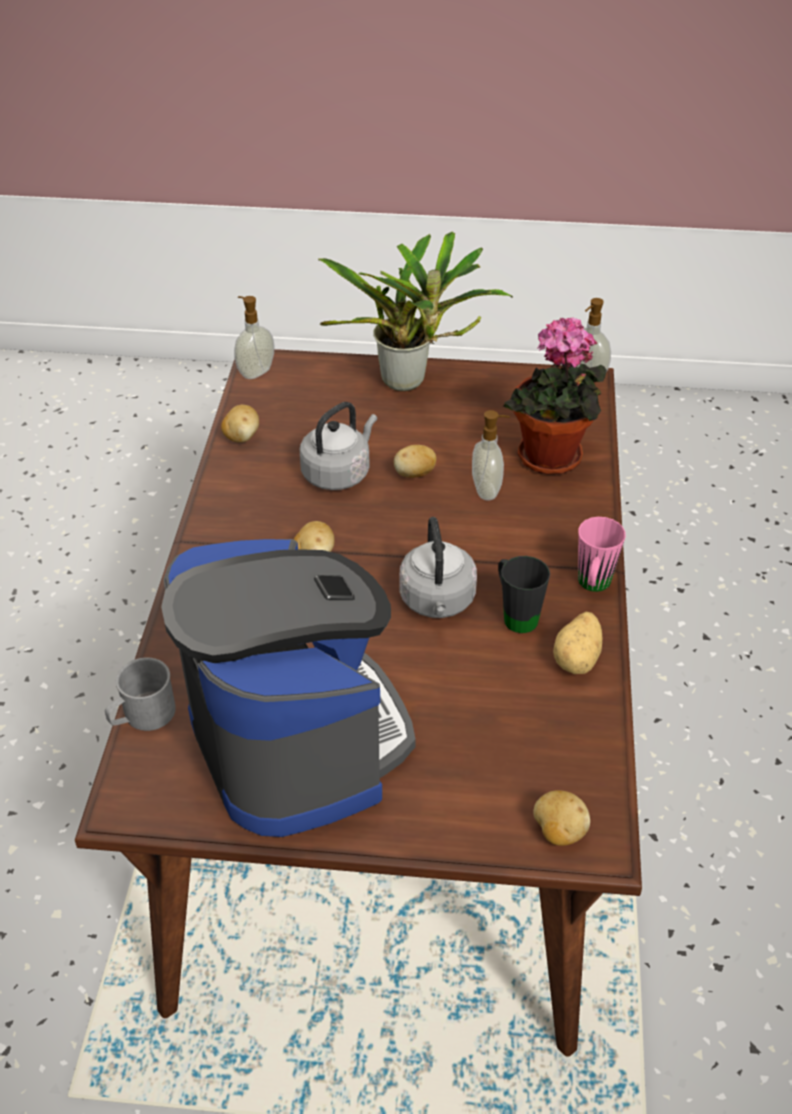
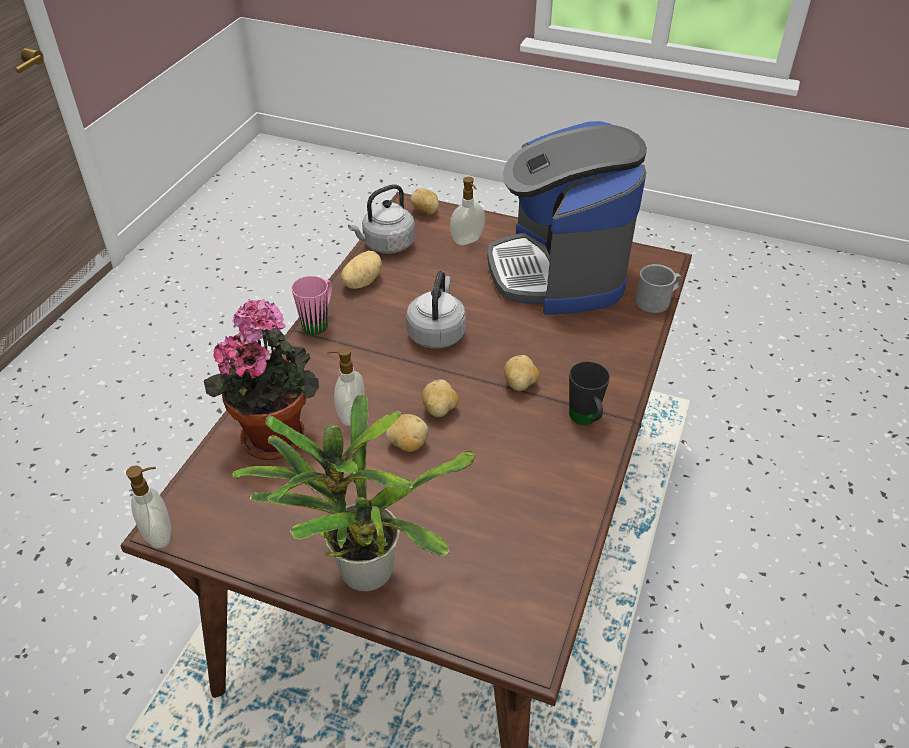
camera: 165 degrees left, 0 degrees up
potato [221,405,259,443] -> potato moved to [422,379,459,417]
soap dispenser [234,296,274,379] -> soap dispenser moved to [450,177,485,245]
grey kettle [300,402,377,490] -> grey kettle moved to [348,184,415,254]
black mug [498,556,550,633] -> black mug moved to [569,361,610,425]

